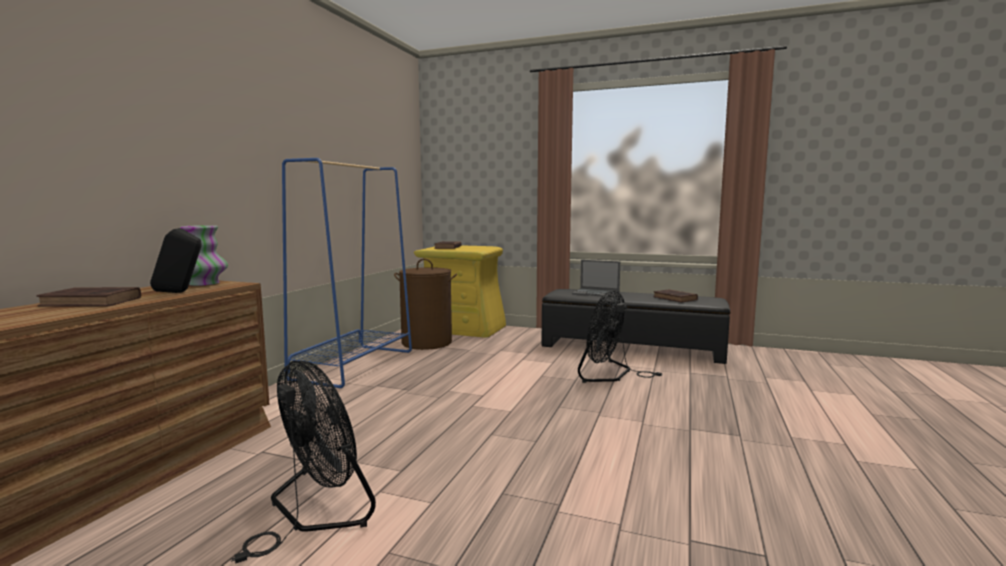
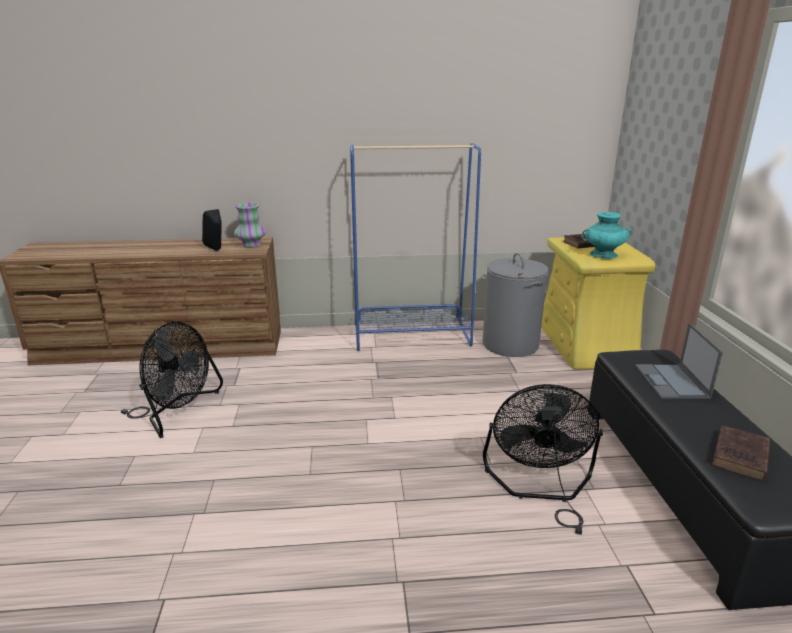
camera: 65 degrees right, 15 degrees up
brown book [37,287,141,307] -> none
brown laundry basket [394,258,457,350] -> grey laundry basket [483,253,548,357]
none -> turquoise vase [582,212,632,259]

